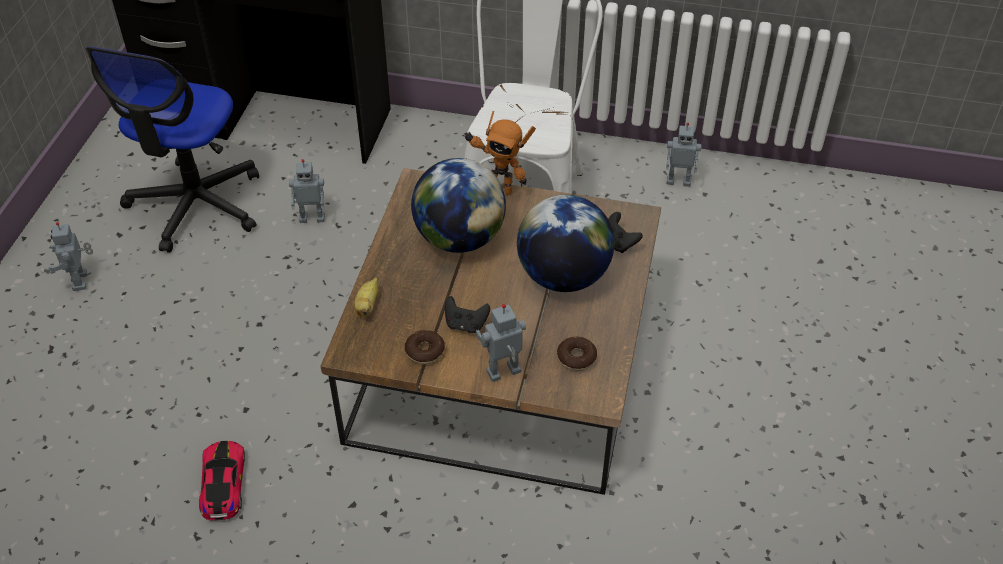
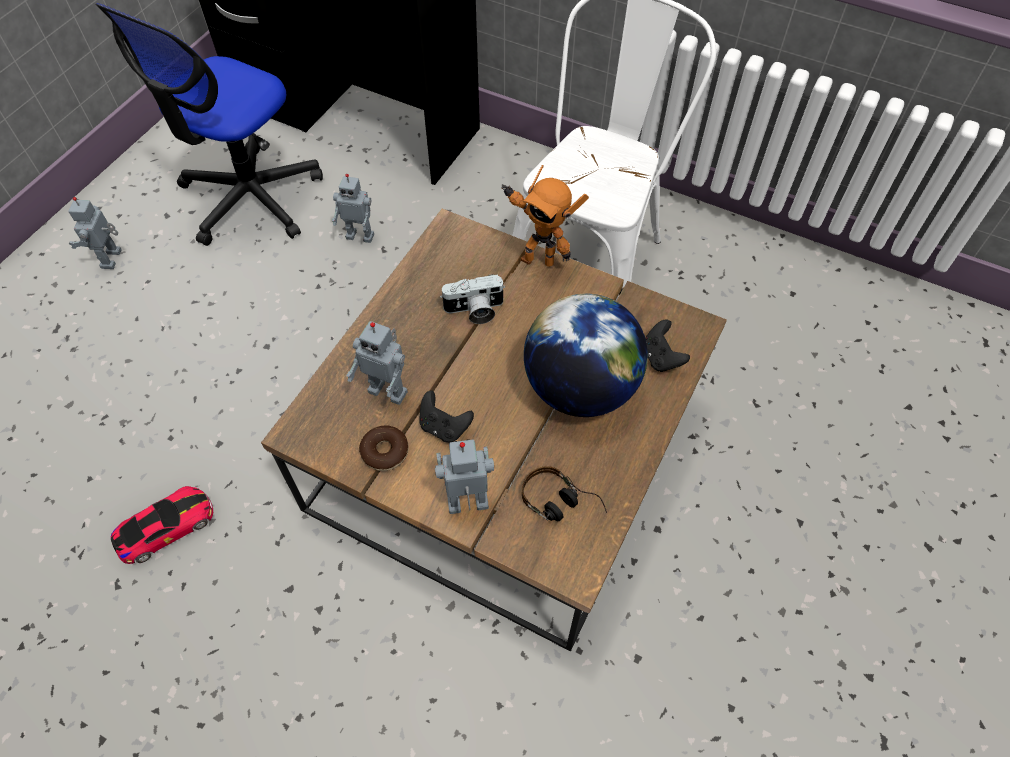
camera: 15 degrees right, 10 degrees up
toy car [199,441,245,520] -> toy car turned 45 degrees clockwise [111,486,213,564]
banana [354,277,378,317] -> none
globe [411,158,506,253] -> camera [440,274,505,324]
donut [557,337,597,371] -> headphones [522,466,607,521]
toy robot [666,123,702,187] -> toy robot moved to [346,321,408,405]

